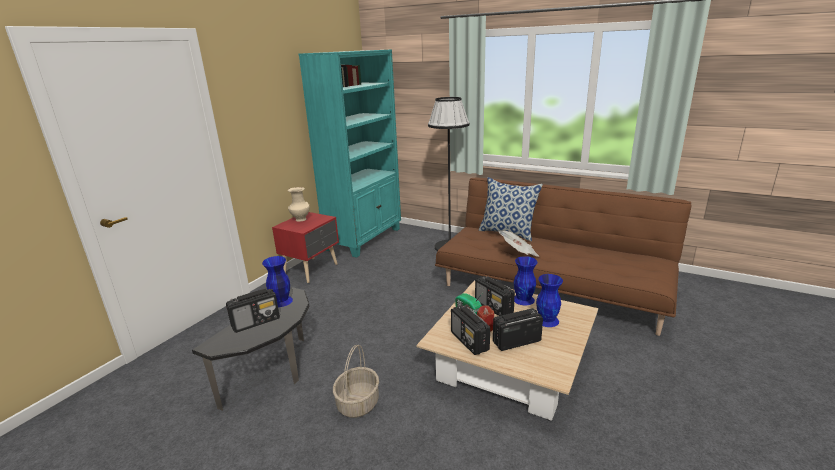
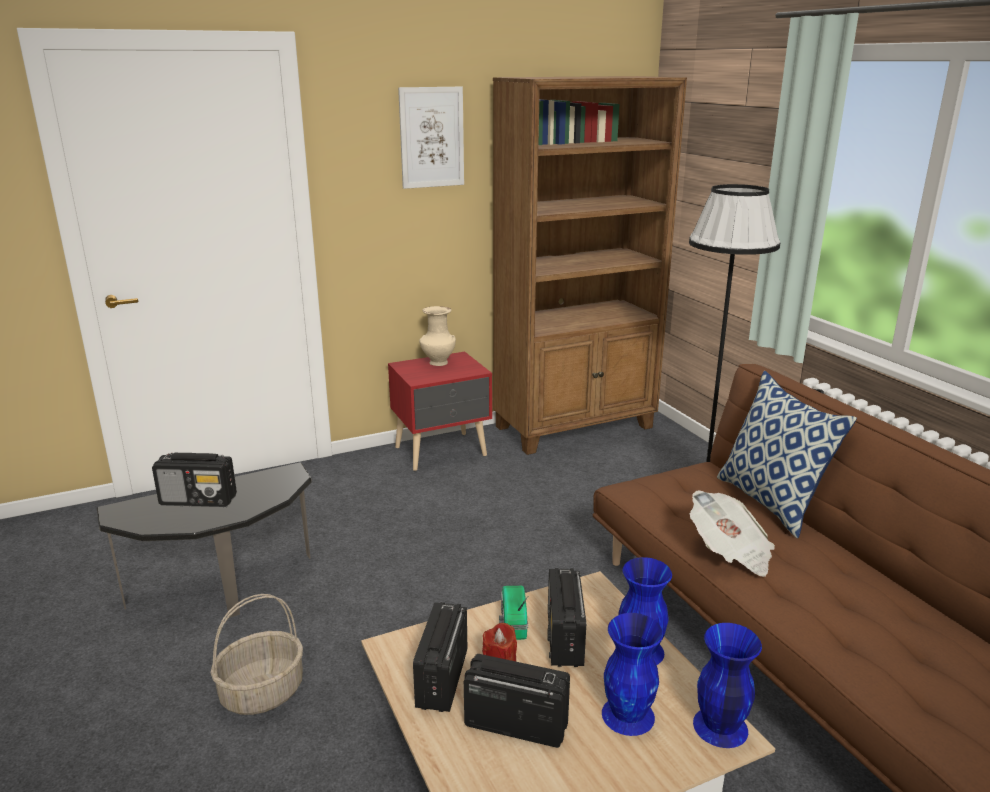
camera: 35 degrees right, 0 degrees up
blue vase [262,256,293,307] -> blue vase moved to [693,623,762,748]
turquoise bookcase [299,49,401,258] -> brown bookcase [493,76,687,455]
none -> picture [398,87,464,189]

